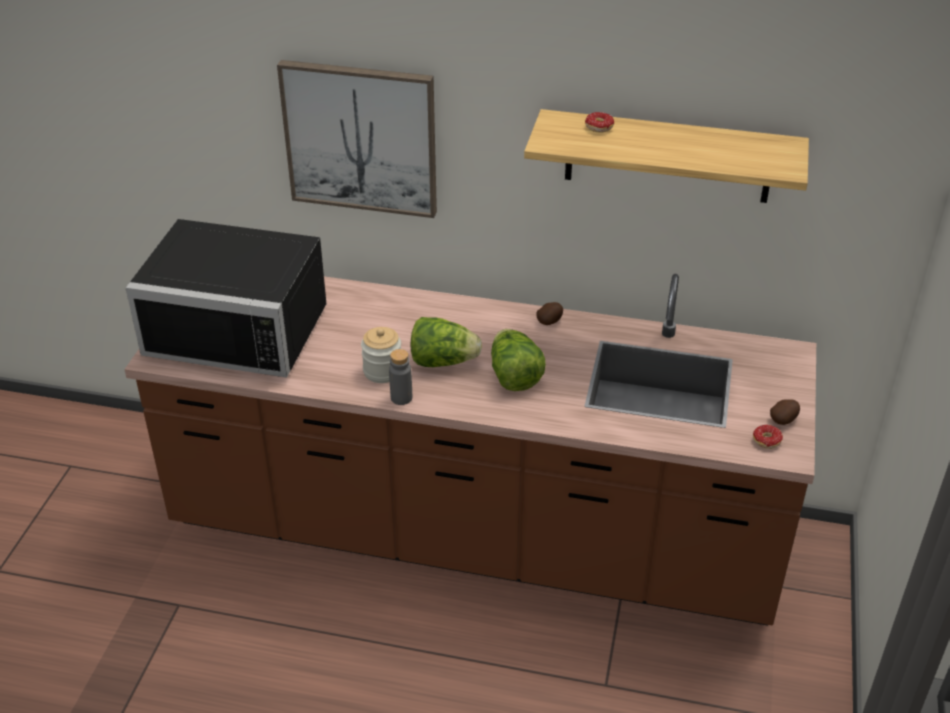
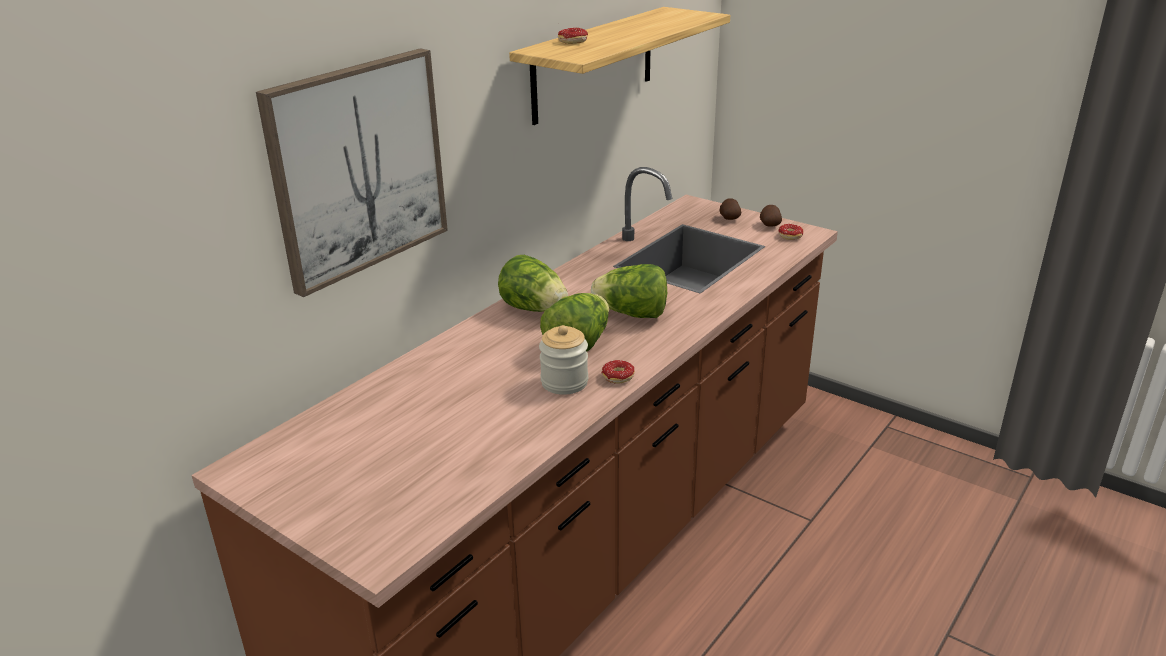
camera: 65 degrees left, 10 degrees down
black microwave [126,219,326,378] -> none
grey bottle [389,349,412,405] -> donut [602,360,635,383]
potato [536,302,563,325] -> potato moved to [719,198,741,220]
none -> lettuce [498,255,568,312]

